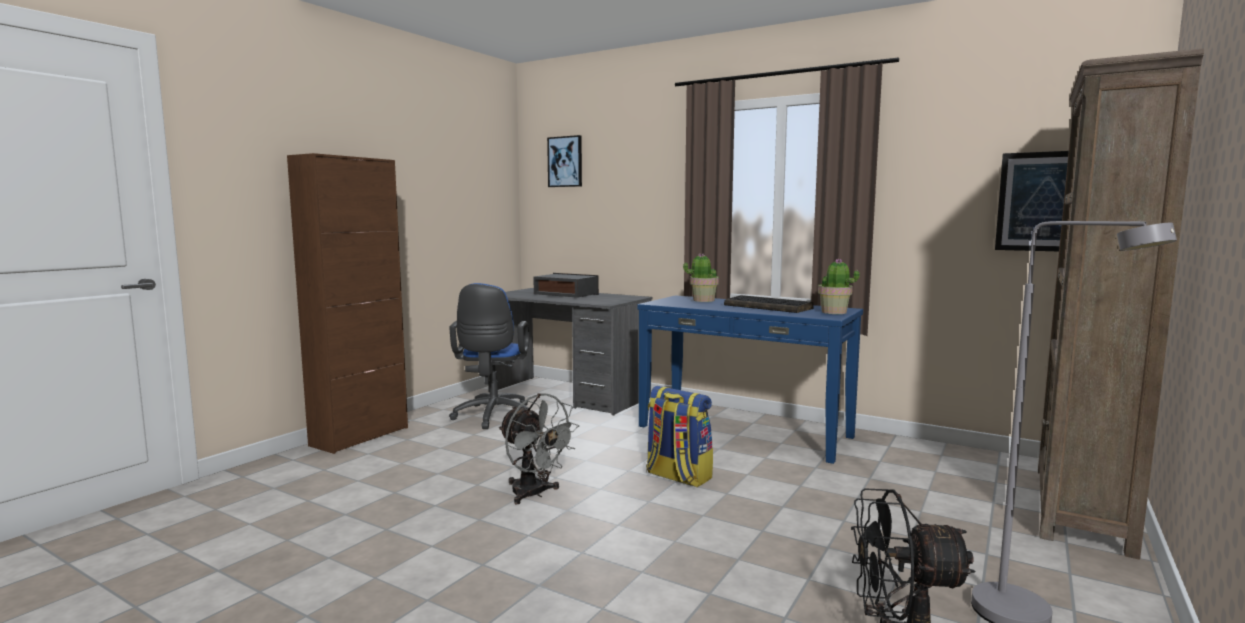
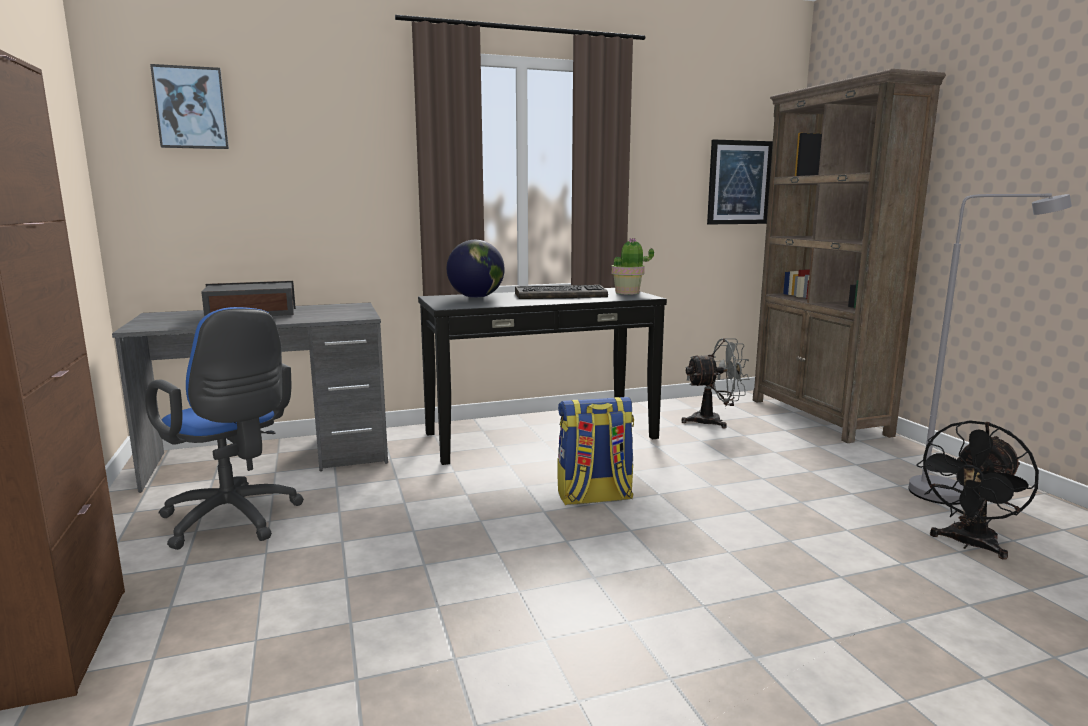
camera: 50 degrees left, 5 degrees up
grey fan [499,393,579,505] -> grey fan moved to [682,338,749,428]
blue console table [637,295,863,464] -> black console table [418,288,667,465]
potted plant [683,253,719,302] -> globe [447,240,505,298]

